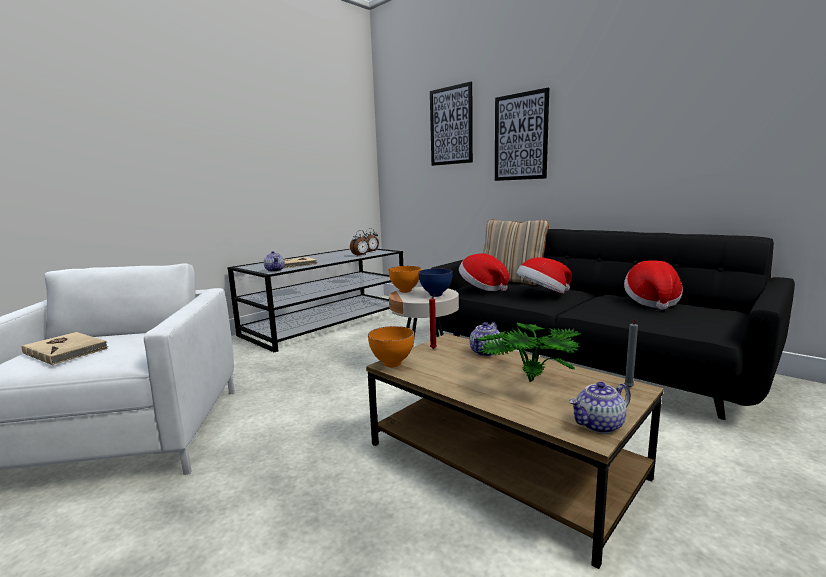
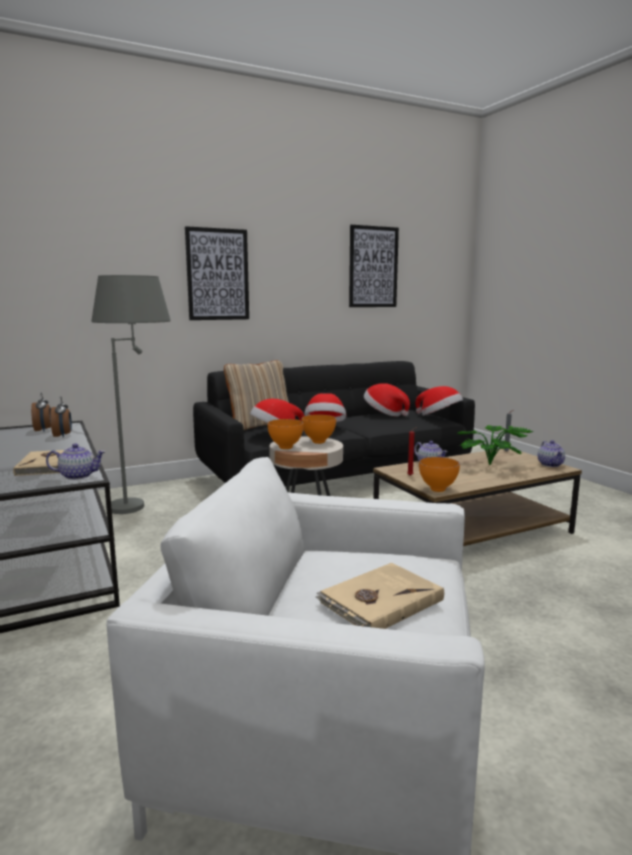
camera: 70 degrees left, 0 degrees up
blue bowl [419,268,453,297] -> orange bowl [302,415,336,444]
picture [430,82,473,166] -> picture moved to [349,225,399,307]
none -> grey floor lamp [91,275,171,514]
none -> hat [415,386,463,416]

